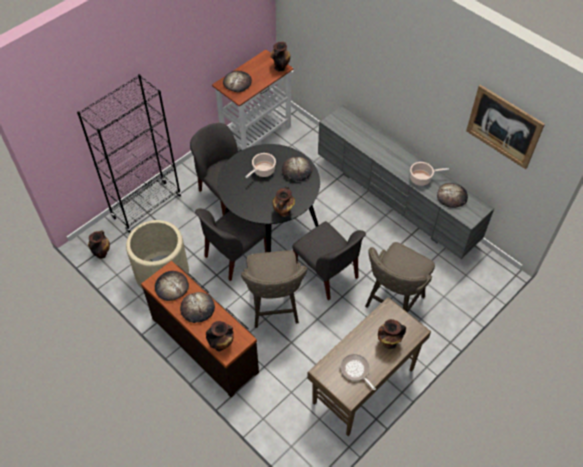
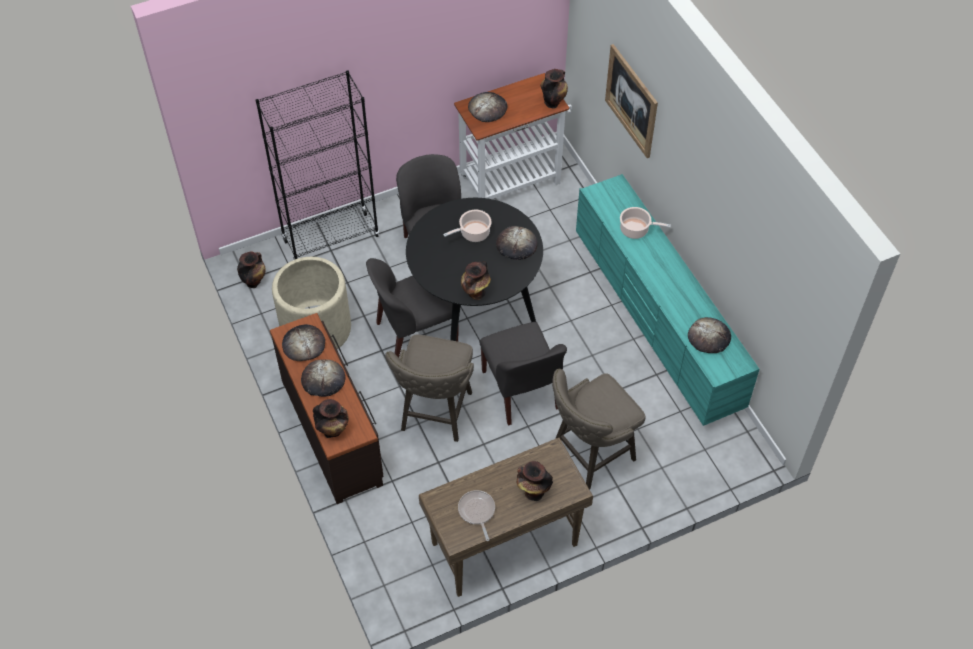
camera: 20 degrees right, 0 degrees up
grey cabinet [318,105,494,259] -> turquoise cabinet [576,174,760,426]
cooking pot [410,162,449,186] -> cooking pot moved to [620,207,671,239]
picture [466,85,545,169] -> picture moved to [605,44,658,158]

